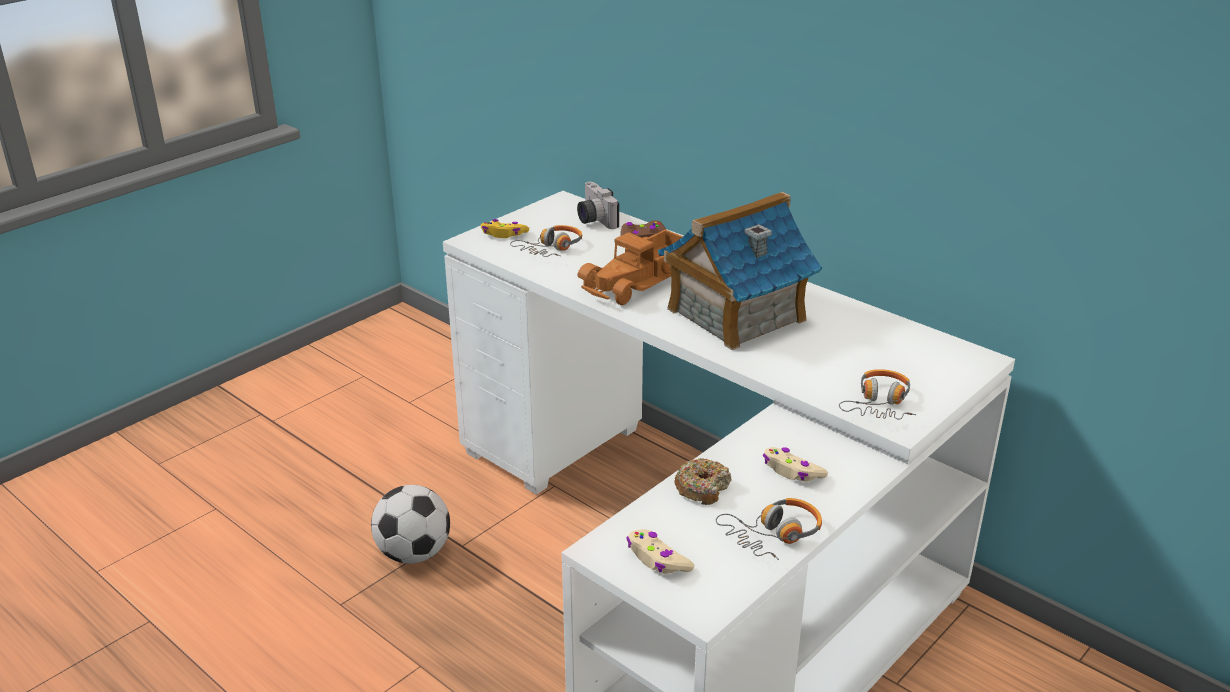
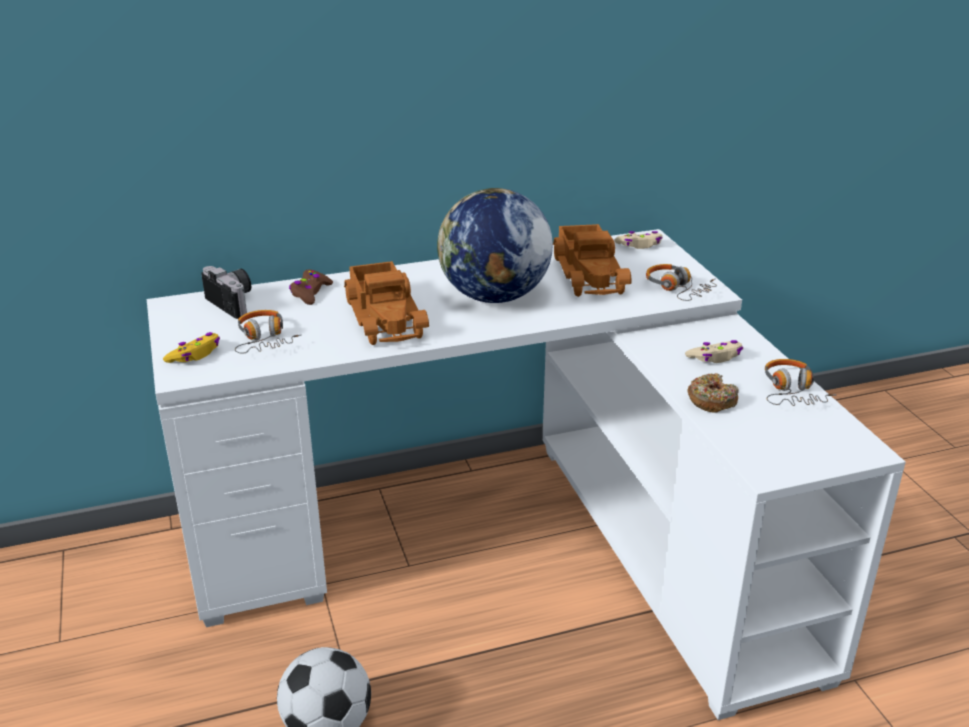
camera: 60 degrees left, 0 degrees up
camera [577,182,619,229] -> camera turned 135 degrees counterclockwise [201,266,251,319]
beige game controller [626,529,695,574] -> beige game controller moved to [614,231,663,249]
toy house [658,192,822,350] -> globe [437,188,553,303]
none -> toy truck [553,224,632,297]

